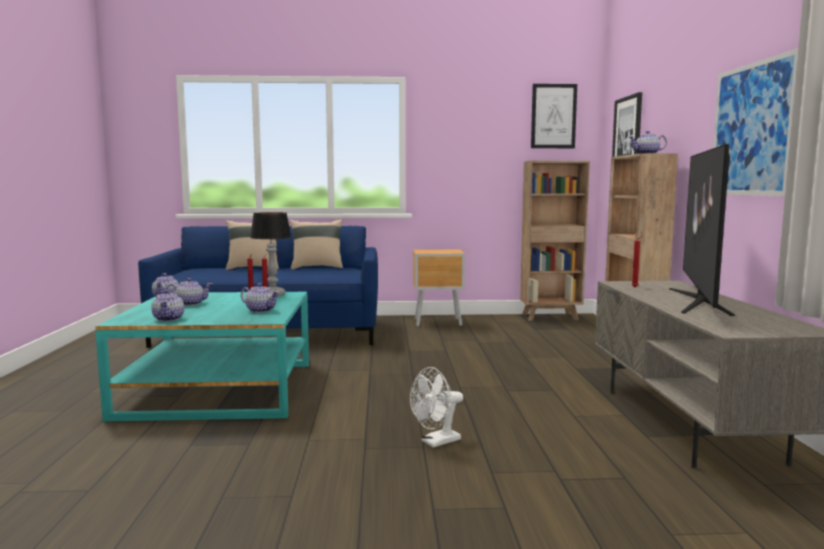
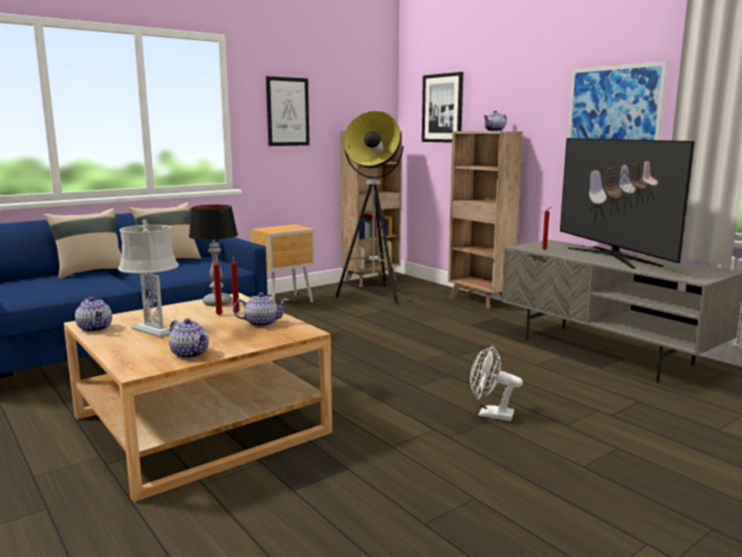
camera: 35 degrees left, 5 degrees up
turquoise coffee table [95,292,309,422] -> beige coffee table [64,293,332,502]
teapot [165,278,212,306] -> grey table lamp [118,220,179,338]
white fan [410,367,463,448] -> white fan turned 90 degrees clockwise [470,345,523,421]
picture [531,84,577,148] -> picture moved to [266,76,310,146]
none -> floor lamp [335,111,404,303]

